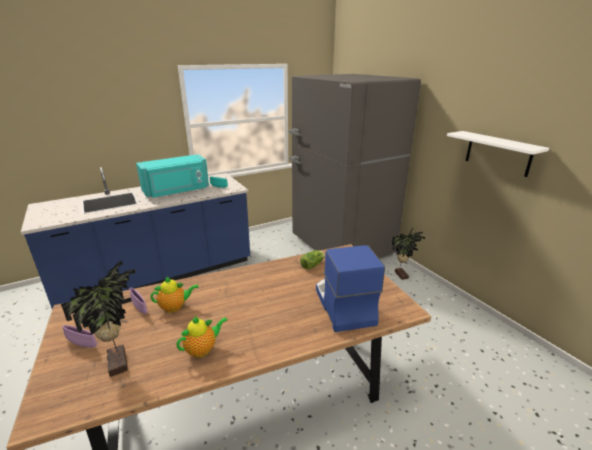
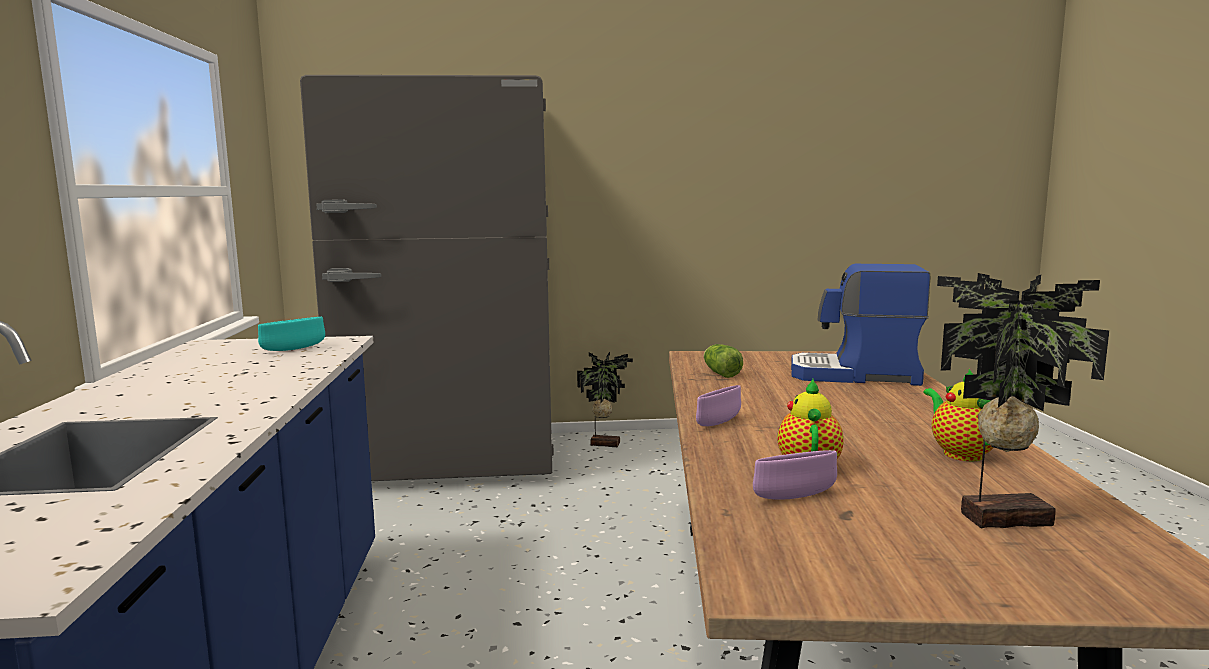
camera: 65 degrees left, 15 degrees down
purple bowl [62,325,97,348] -> purple bowl moved to [696,385,741,426]
turquoise microwave [136,154,209,198] -> none
white shelf [447,131,549,177] -> none

